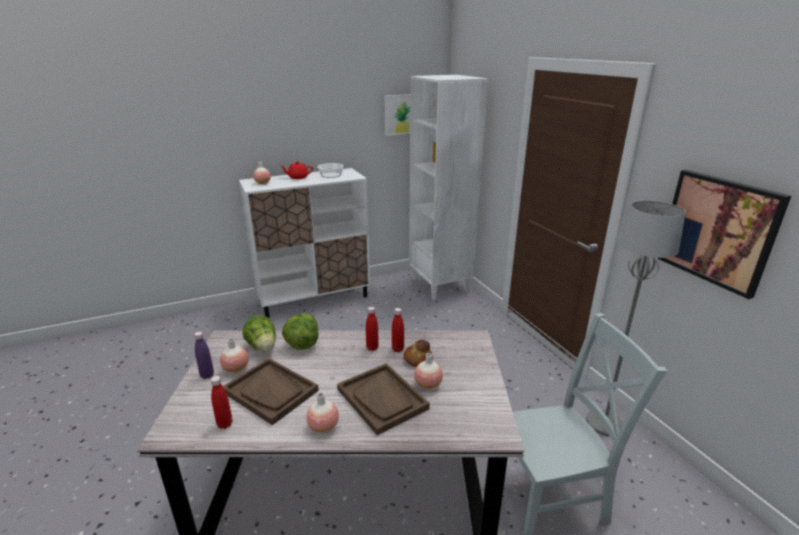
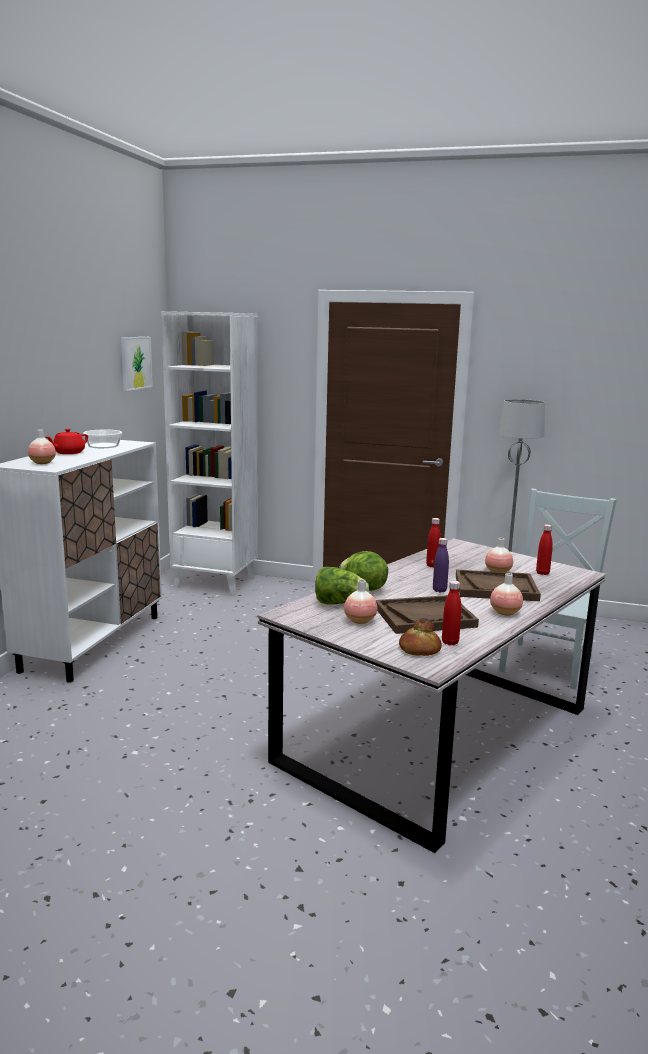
camera: 50 degrees left, 10 degrees down
purple bottle [194,331,214,379] -> purple bottle moved to [433,538,449,593]
red bottle [366,307,379,351] -> red bottle moved to [536,524,553,575]
bread [403,340,433,367] -> bread moved to [399,618,442,656]
picture [658,170,791,299] -> none

